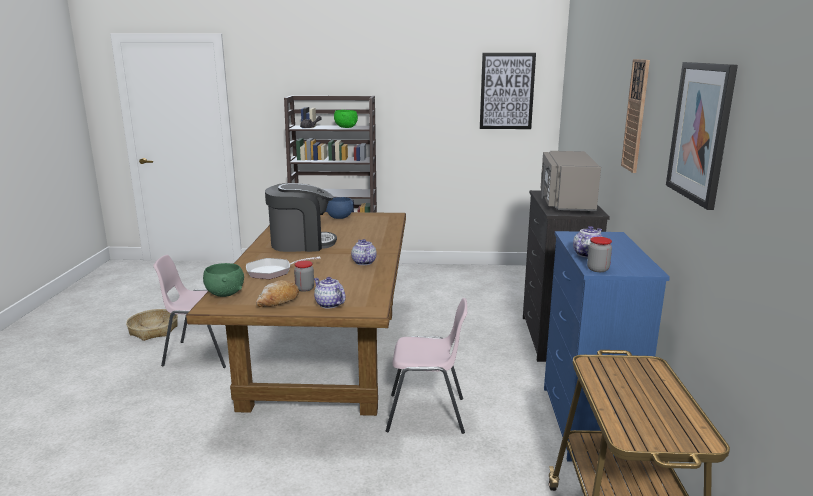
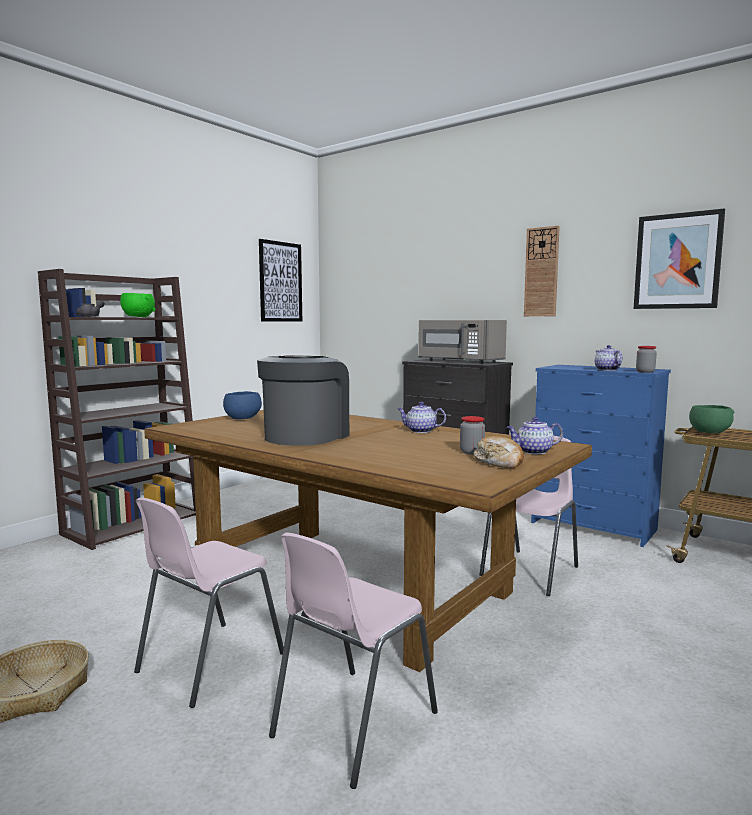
camera: 55 degrees left, 10 degrees down
green bowl [203,263,244,297] -> green bowl moved to [689,405,735,433]
frying pan [246,257,321,279] -> none
none -> pink chair [269,533,438,789]

